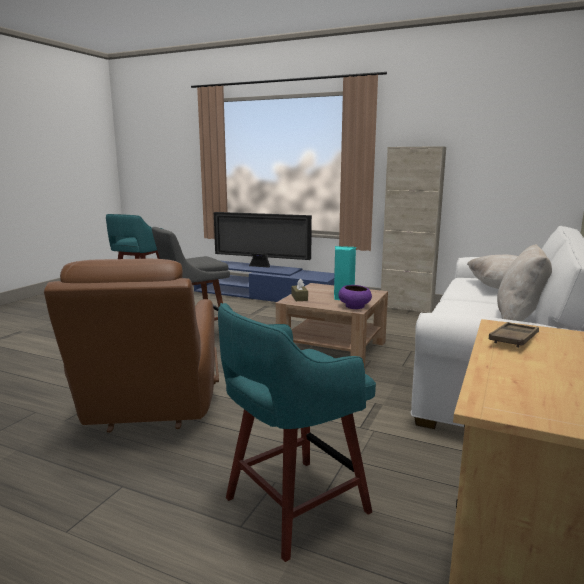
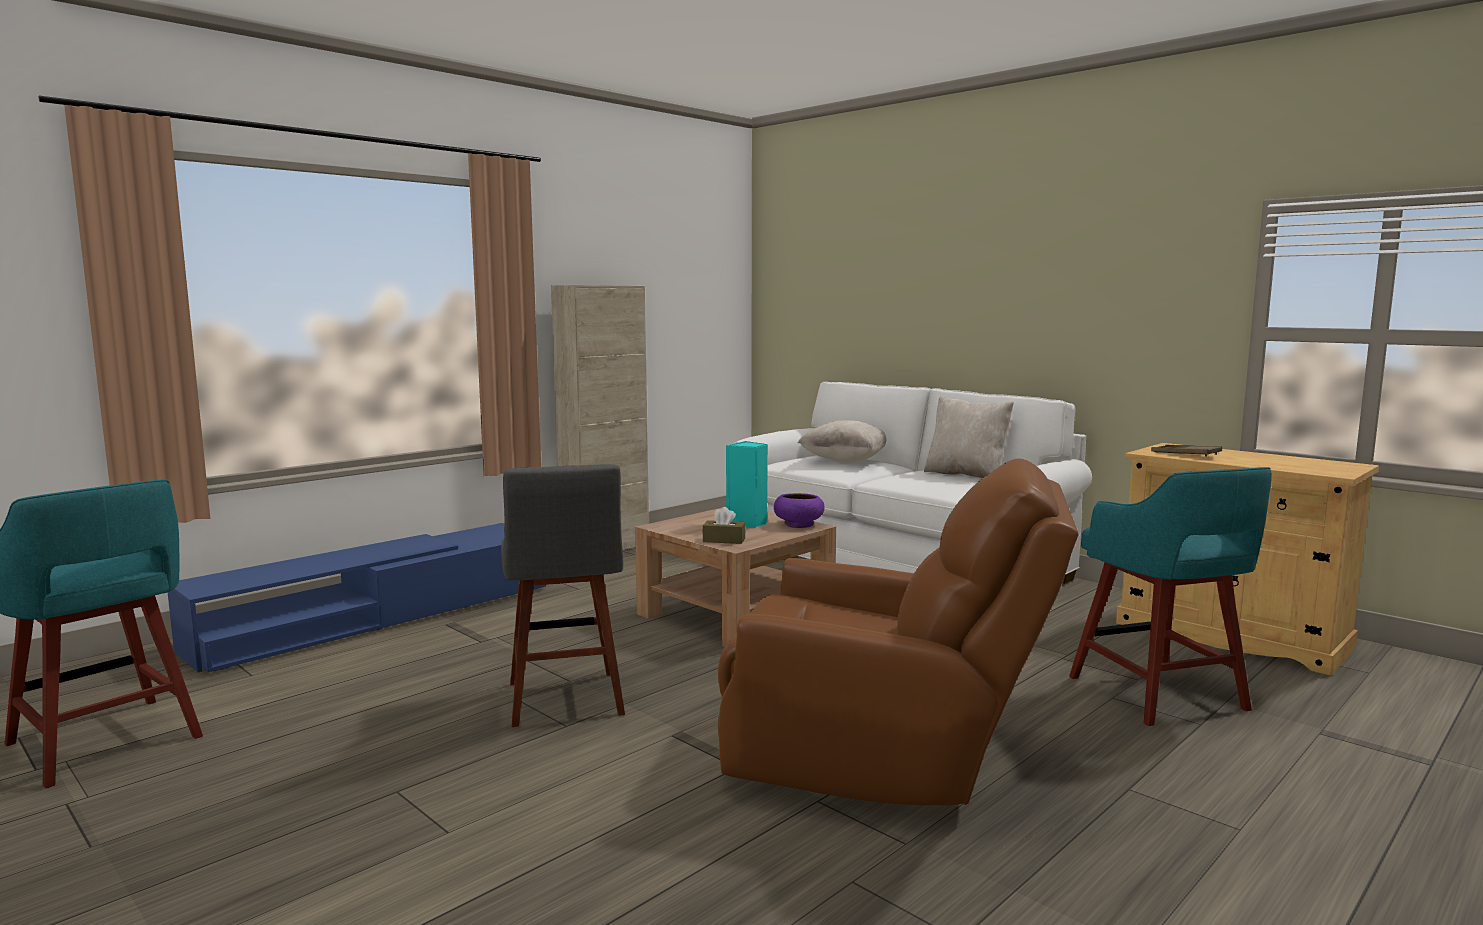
camera: 70 degrees left, 5 degrees down
television [214,212,312,268] -> none

